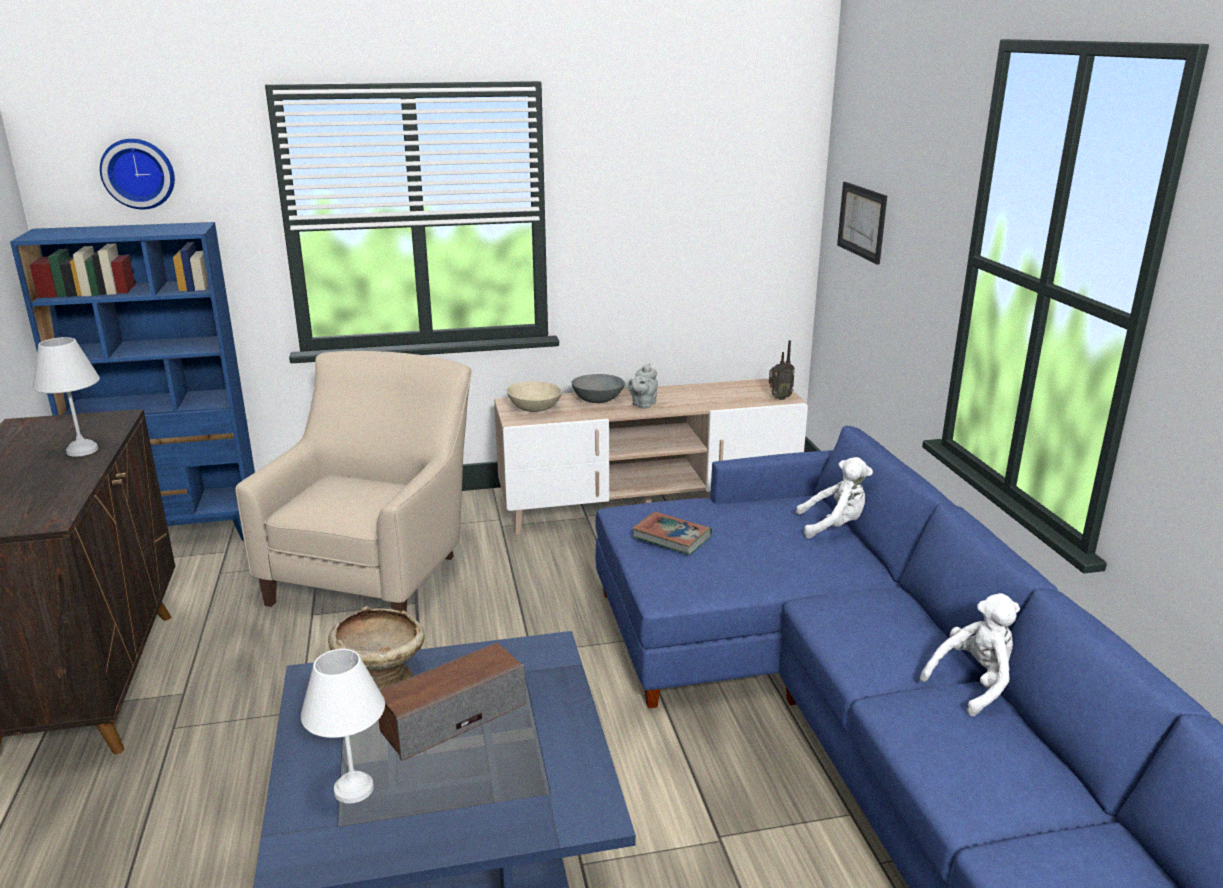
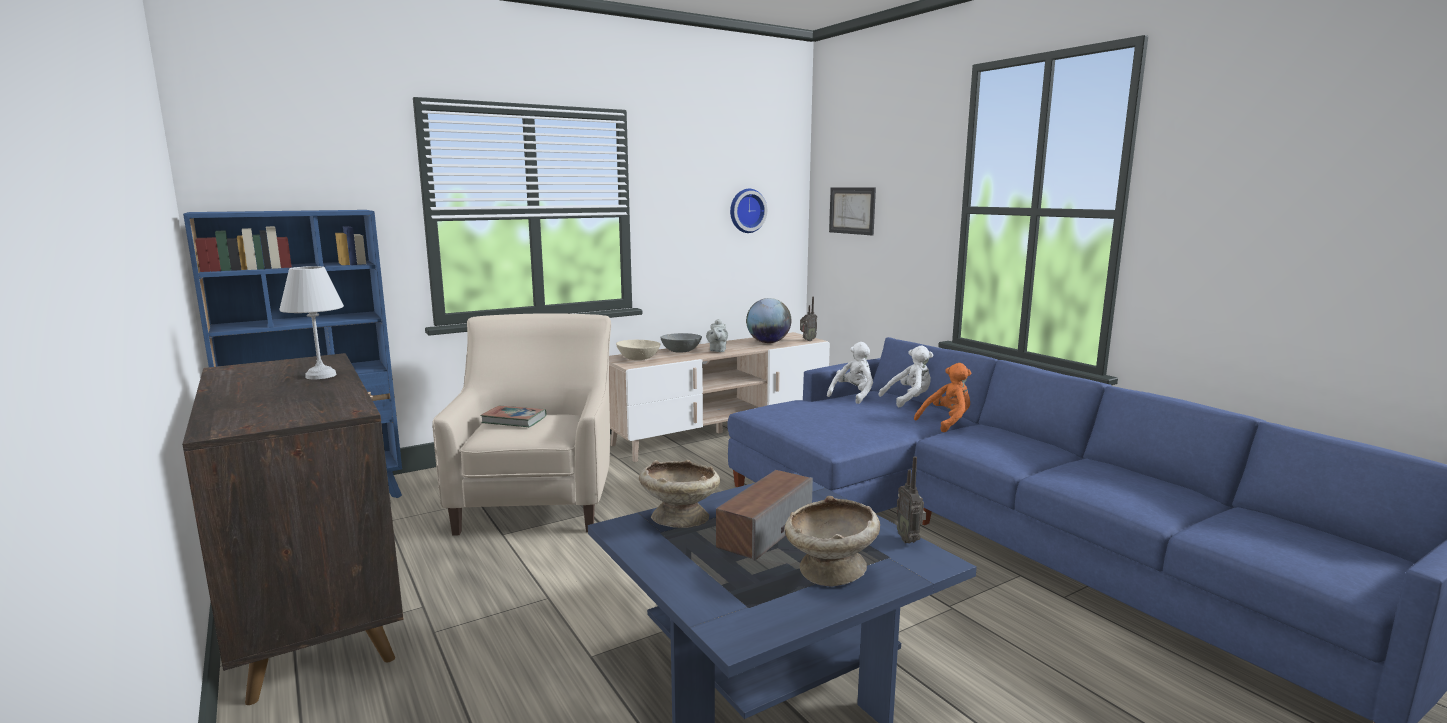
camera: 20 degrees left, 10 degrees down
wall clock [100,139,175,209] -> wall clock moved to [730,189,767,233]
white table lamp [301,649,385,803] -> none
book [632,512,712,555] -> book moved to [480,406,546,427]
white plush toy [920,593,1020,716] -> white plush toy moved to [827,342,873,404]
none -> globe [746,298,791,343]
none -> beige bowl [784,496,880,587]
none -> radio [896,456,926,543]
none -> orange plush toy [914,363,971,432]

